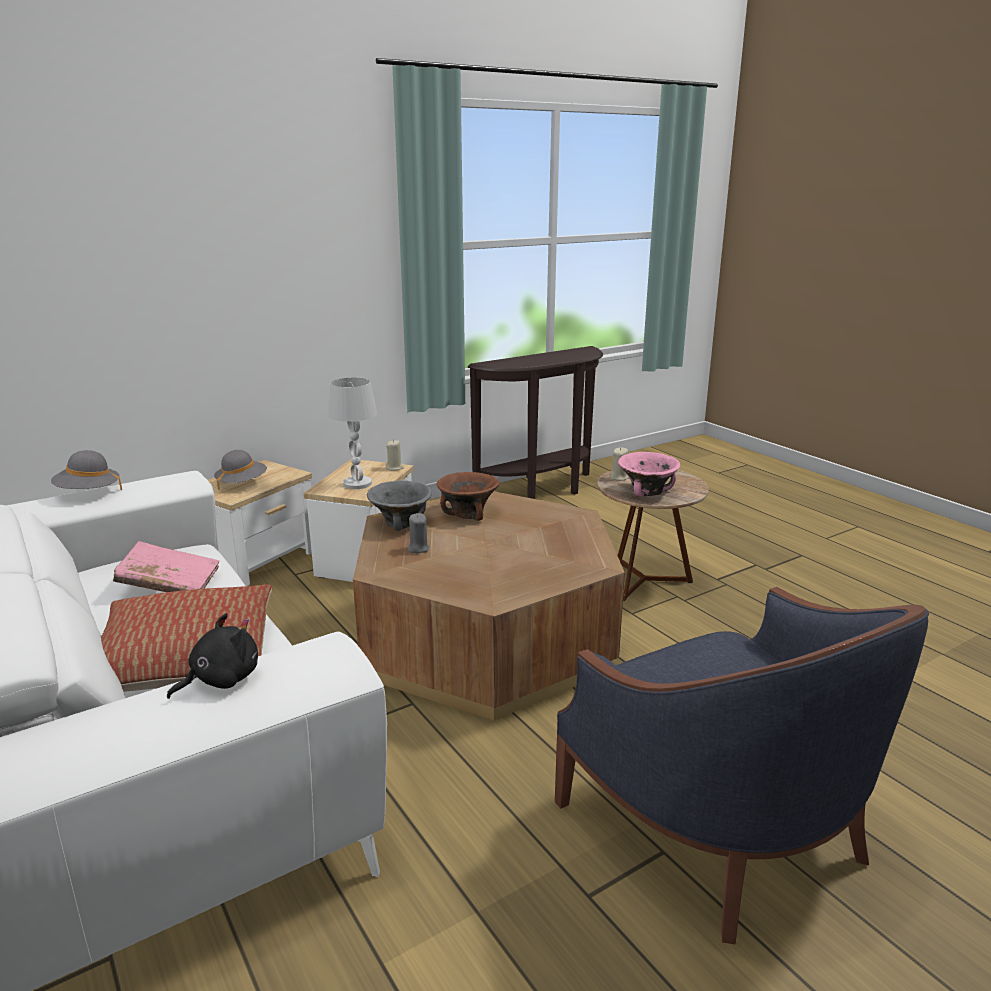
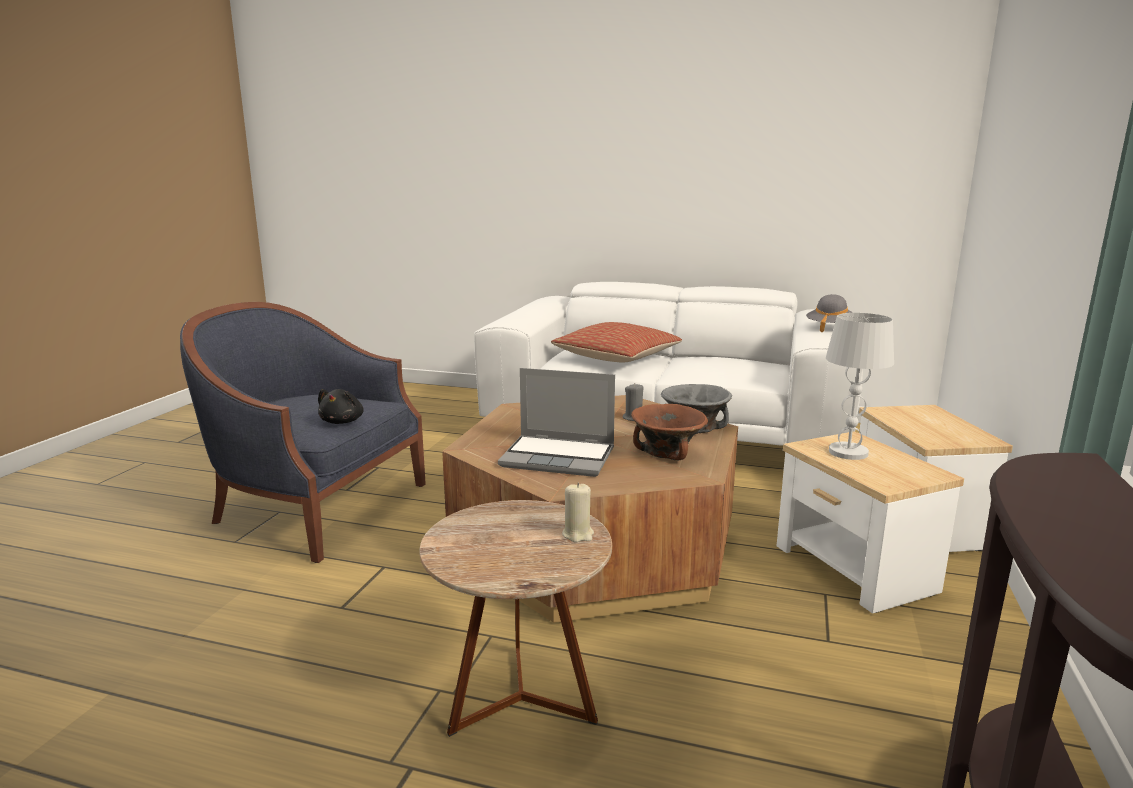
camera: 140 degrees right, 5 degrees down
pink book [113,541,219,592] -> none
black plush toy [167,613,258,699] -> black plush toy moved to [318,389,364,424]
grey hat [214,450,267,490] -> none
beige candle [386,440,404,470] -> none
pink bowl [618,452,680,497] -> none
none -> laptop [498,368,615,477]

